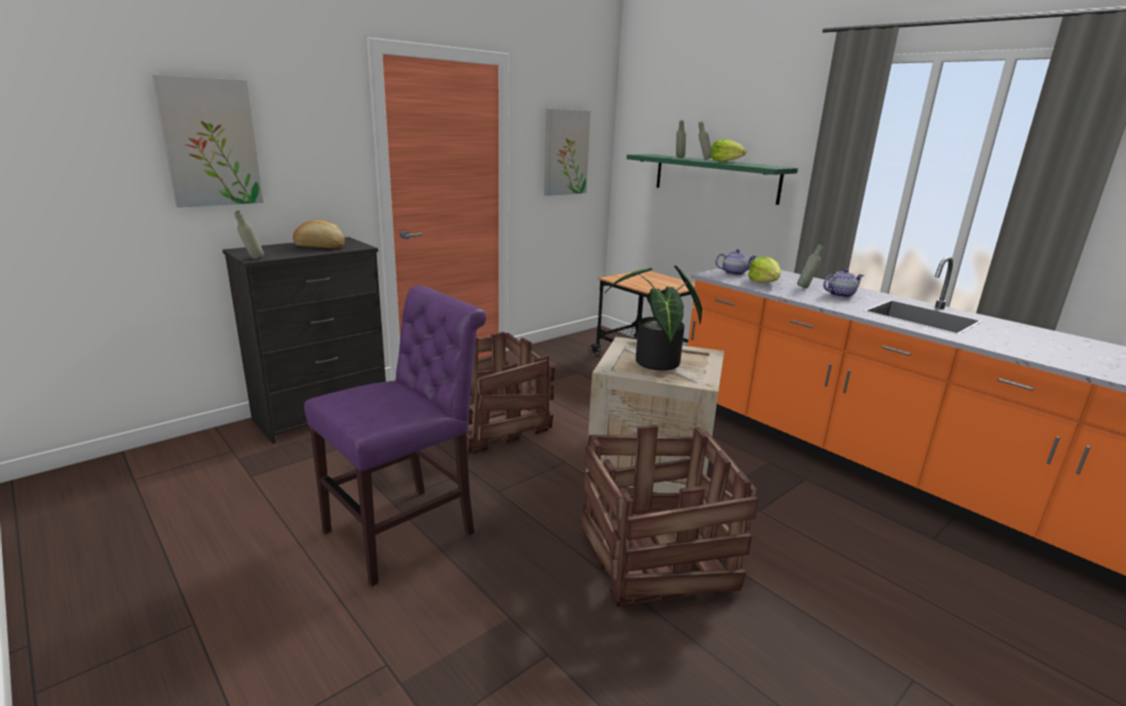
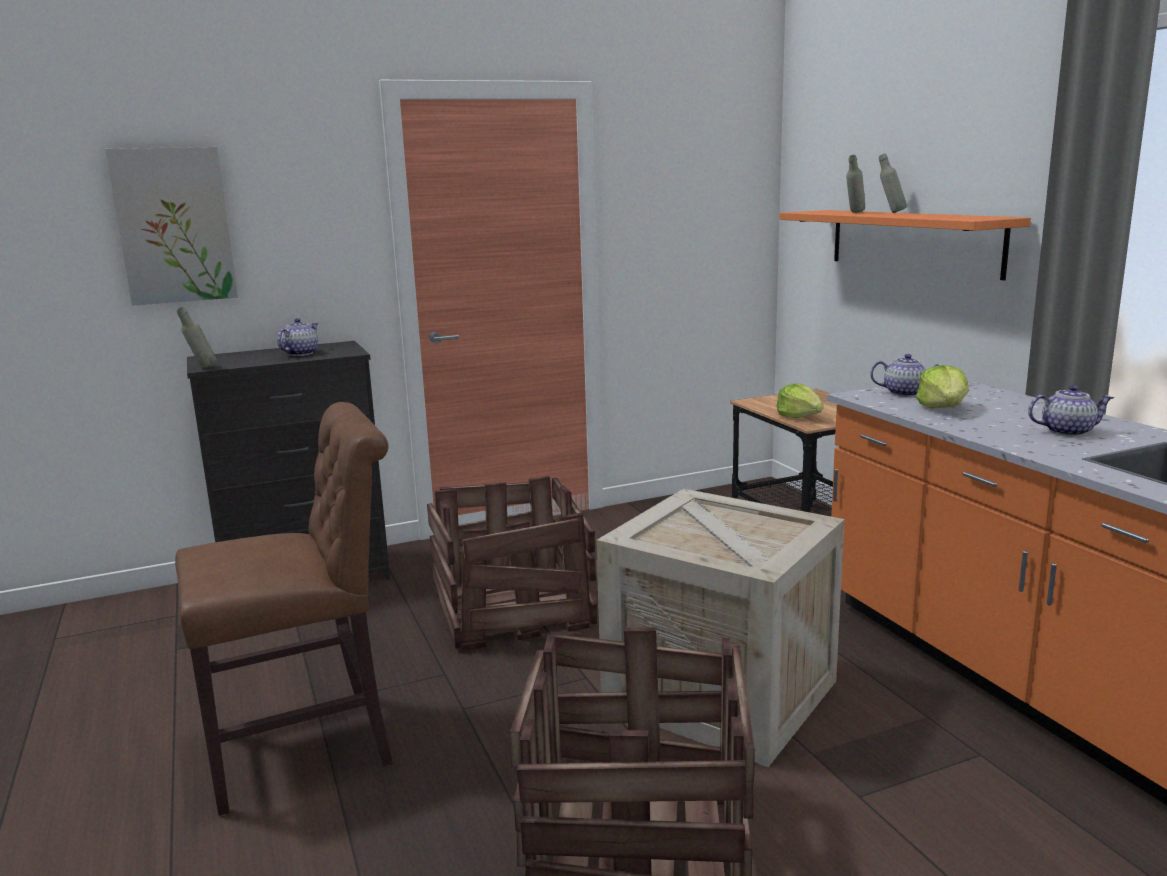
camera: 20 degrees right, 5 degrees down
bread [293,220,345,248] -> teapot [277,318,318,356]
purple chair [304,285,487,586] -> brown chair [175,402,393,816]
picture [544,109,591,196] -> none
potted plant [605,266,702,371] -> none
green shelf [627,154,798,205] -> orange shelf [779,210,1031,280]
lettuce [710,139,747,162] -> lettuce moved to [777,384,823,418]
grey bottle [797,244,824,288] -> none

